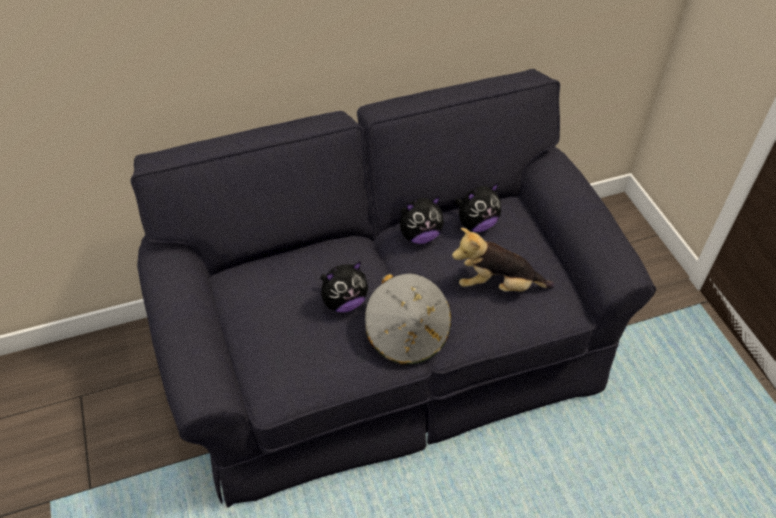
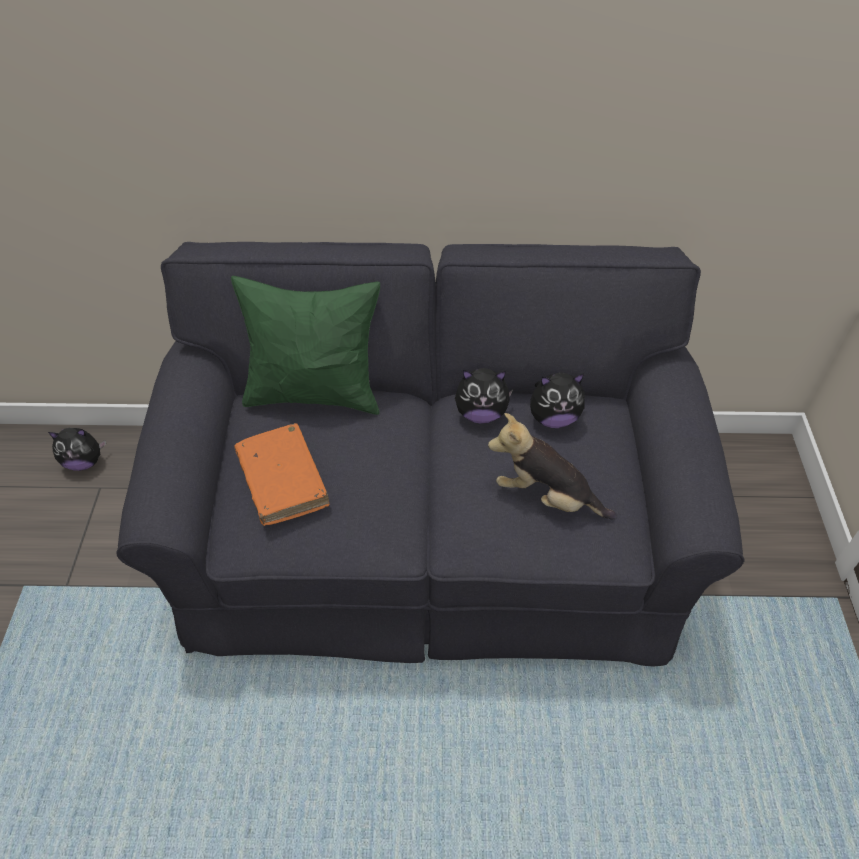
camera: 20 degrees right, 0 degrees up
plush toy [320,261,368,312] -> plush toy moved to [48,428,106,471]
grey hat [365,273,451,365] -> none
none -> green pillow [231,276,380,415]
none -> orange book [234,423,330,526]

